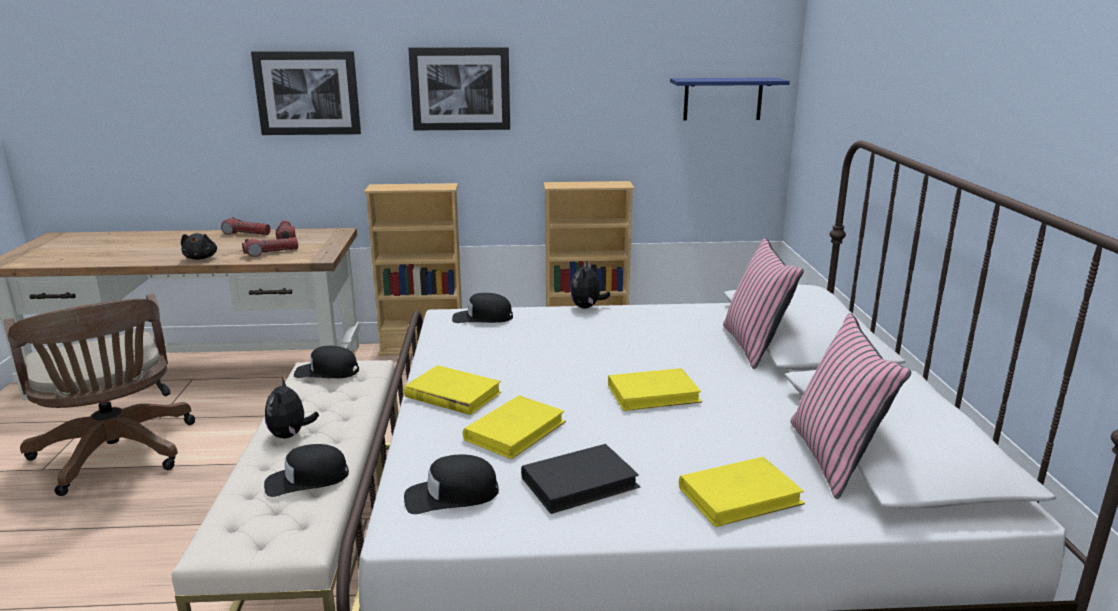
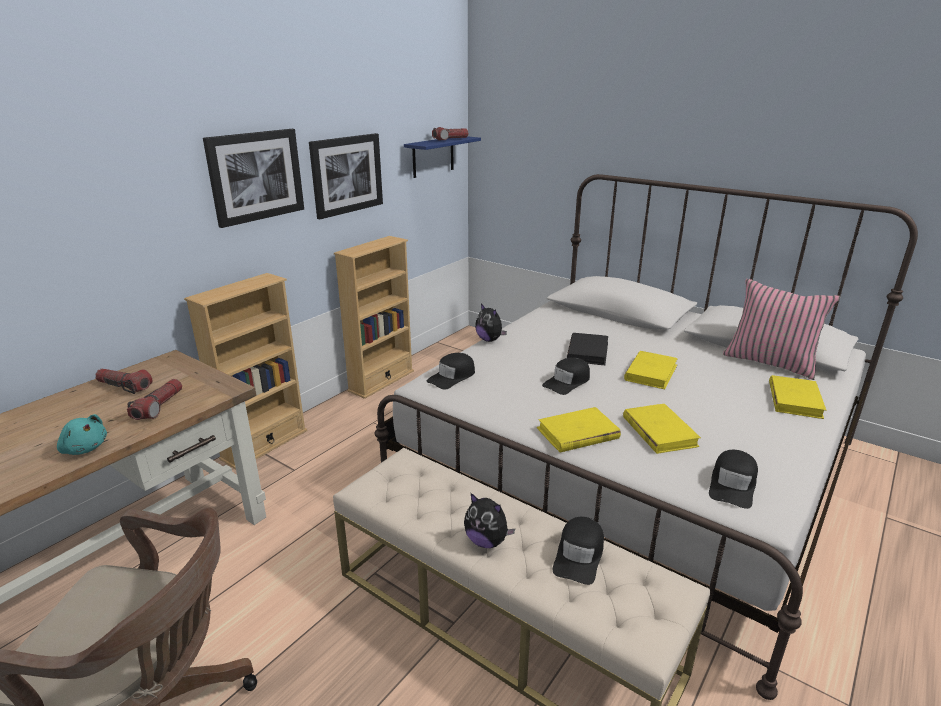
camera: 50 degrees left, 5 degrees up
black plush toy [181,233,217,260] -> turquoise plush toy [57,414,107,455]
flashlight [221,217,271,235] -> flashlight moved to [432,127,468,141]
picture [251,51,361,135] -> picture moved to [309,133,383,219]
black cap [294,346,359,378] -> black cap moved to [542,357,590,395]
black book [521,444,641,514] -> black book moved to [567,333,608,365]
pink pillow [723,238,804,369] -> none

